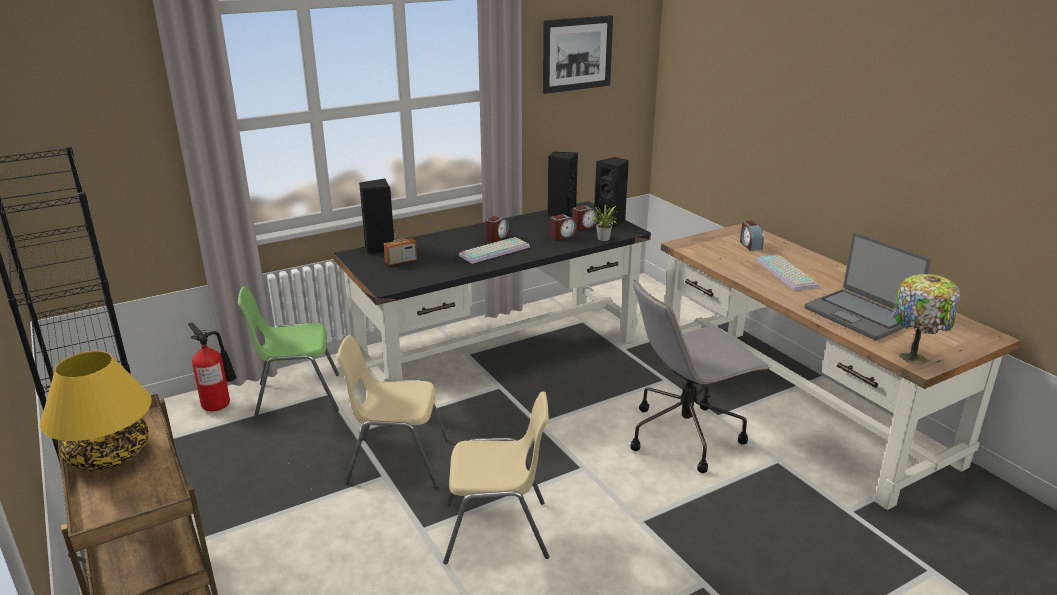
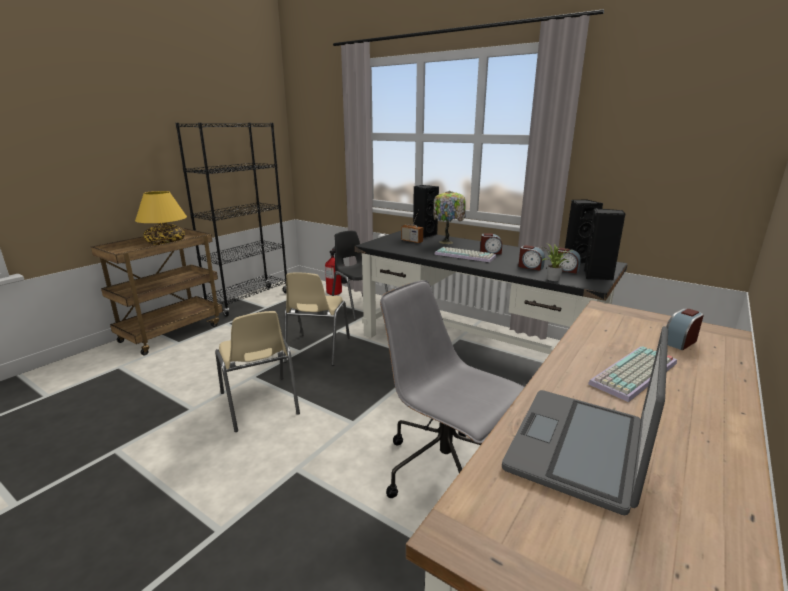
camera: 65 degrees right, 5 degrees down
green chair [238,286,339,419] -> black chair [332,231,388,320]
beige chair [337,335,449,488] -> beige chair turned 150 degrees counterclockwise [284,273,350,366]
picture [543,15,613,94] -> none
table lamp [893,274,960,365] -> table lamp moved to [433,191,466,244]

